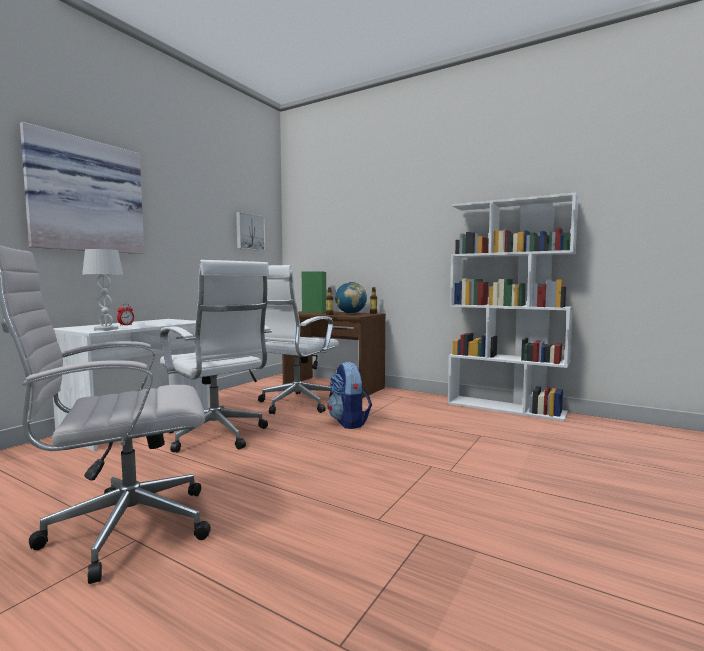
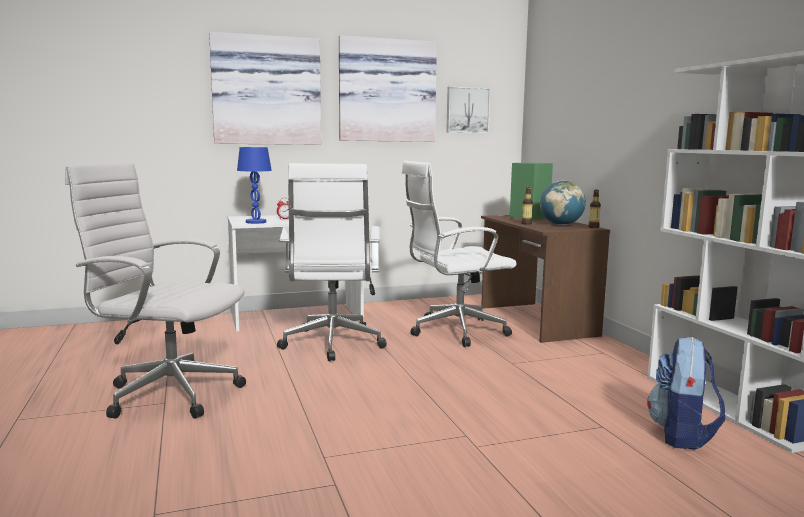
camera: 40 degrees right, 5 degrees up
white table lamp [82,249,123,331] -> blue table lamp [237,147,272,224]
backpack [327,362,372,429] -> backpack moved to [647,337,726,450]
none -> picture [339,35,437,142]

